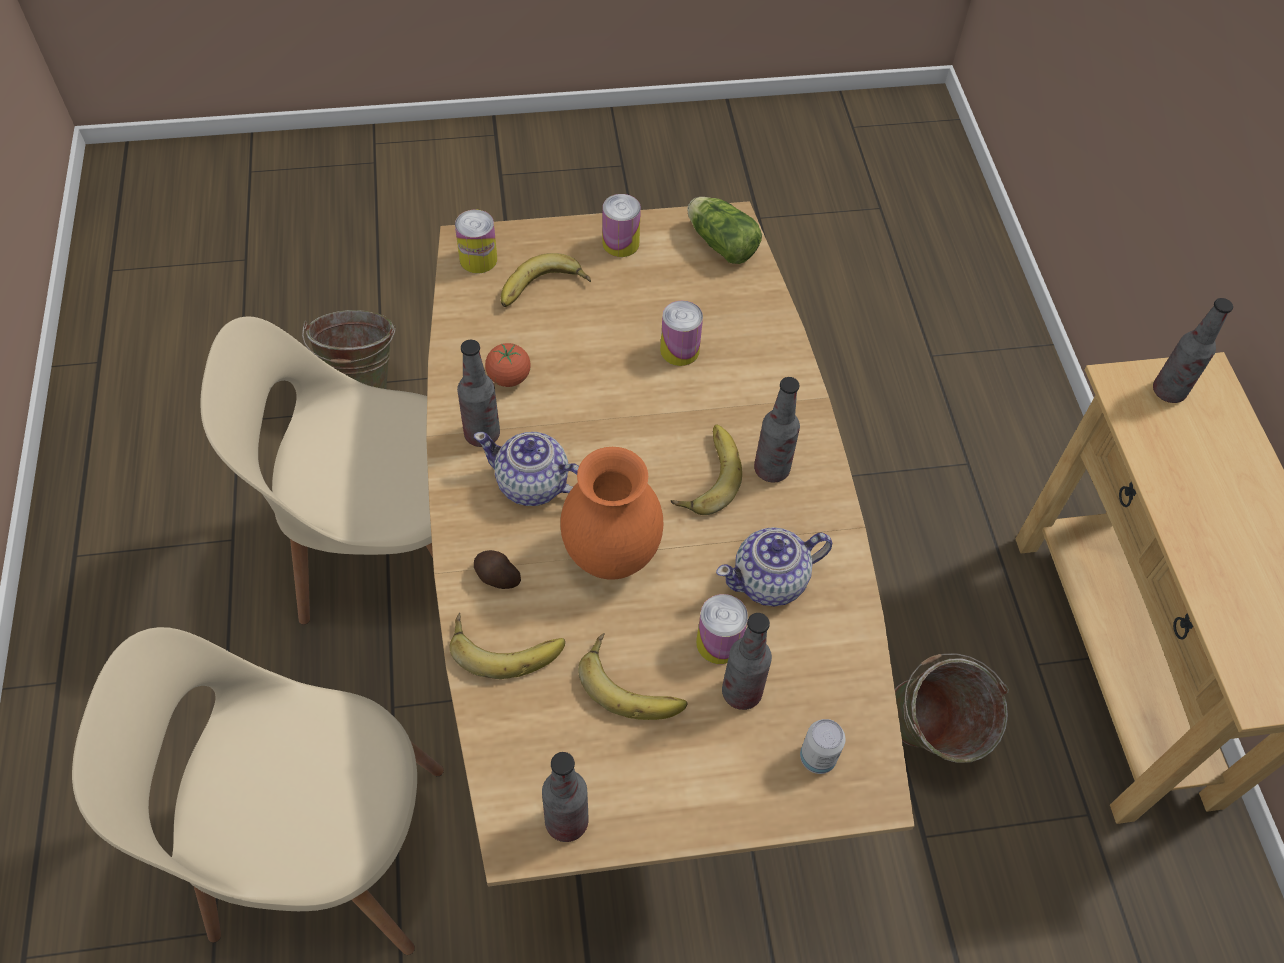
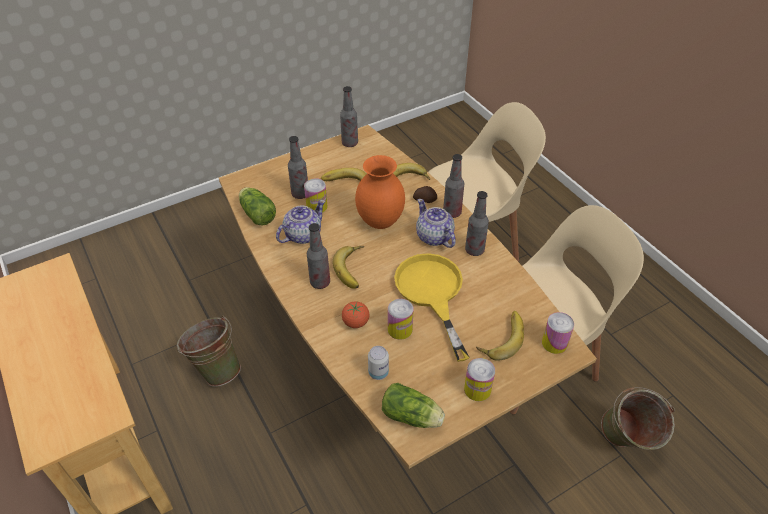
camera: 160 degrees right, 10 degrees down
teapot [474,432,579,506] -> teapot turned 120 degrees counterclockwise [416,199,456,248]
tomato [485,343,531,387] -> tomato moved to [342,301,369,328]
can [800,719,845,774] -> can moved to [368,346,389,380]
bottle [1153,298,1233,403] -> bottle moved to [443,154,464,218]
none -> lettuce [239,187,276,226]
none -> yellow frying pan [394,253,470,362]

